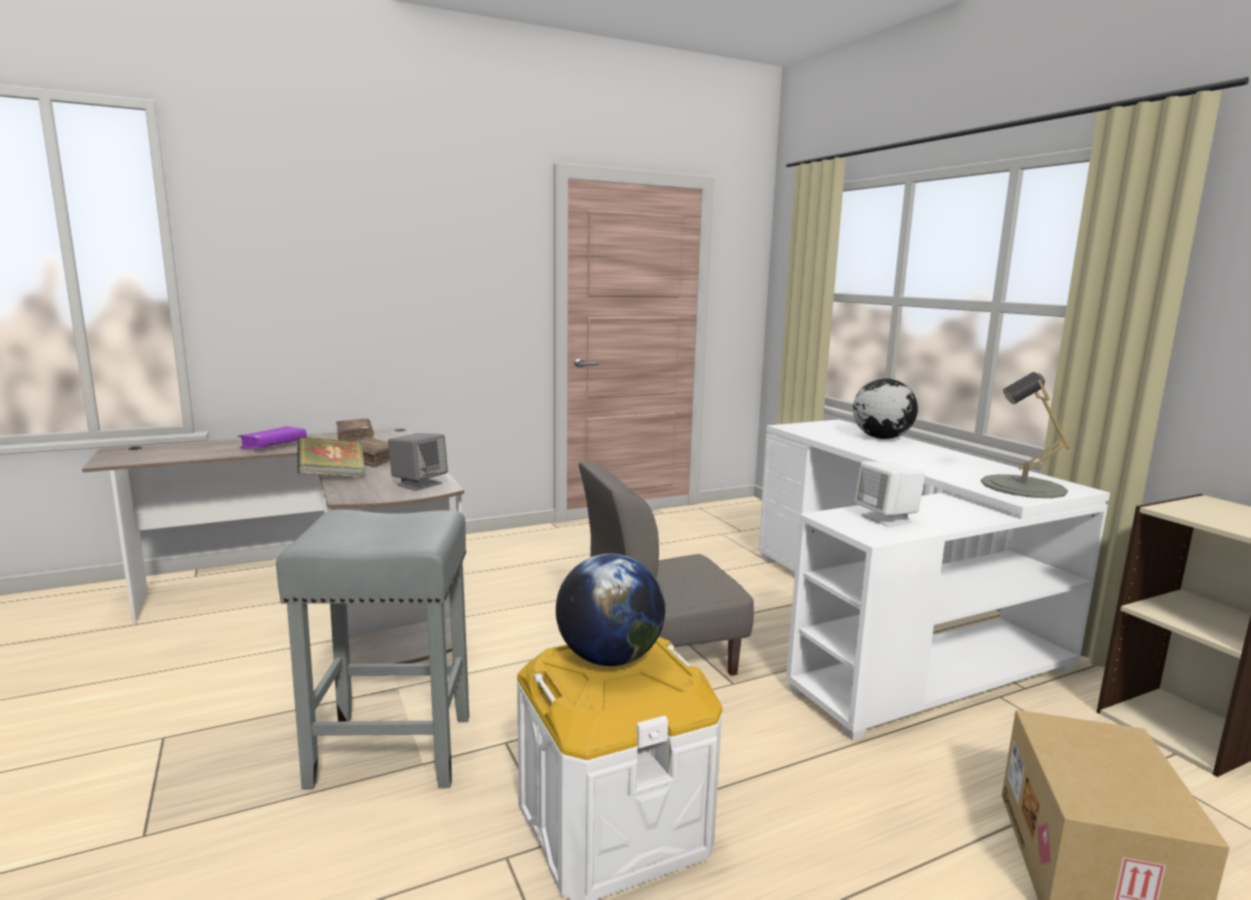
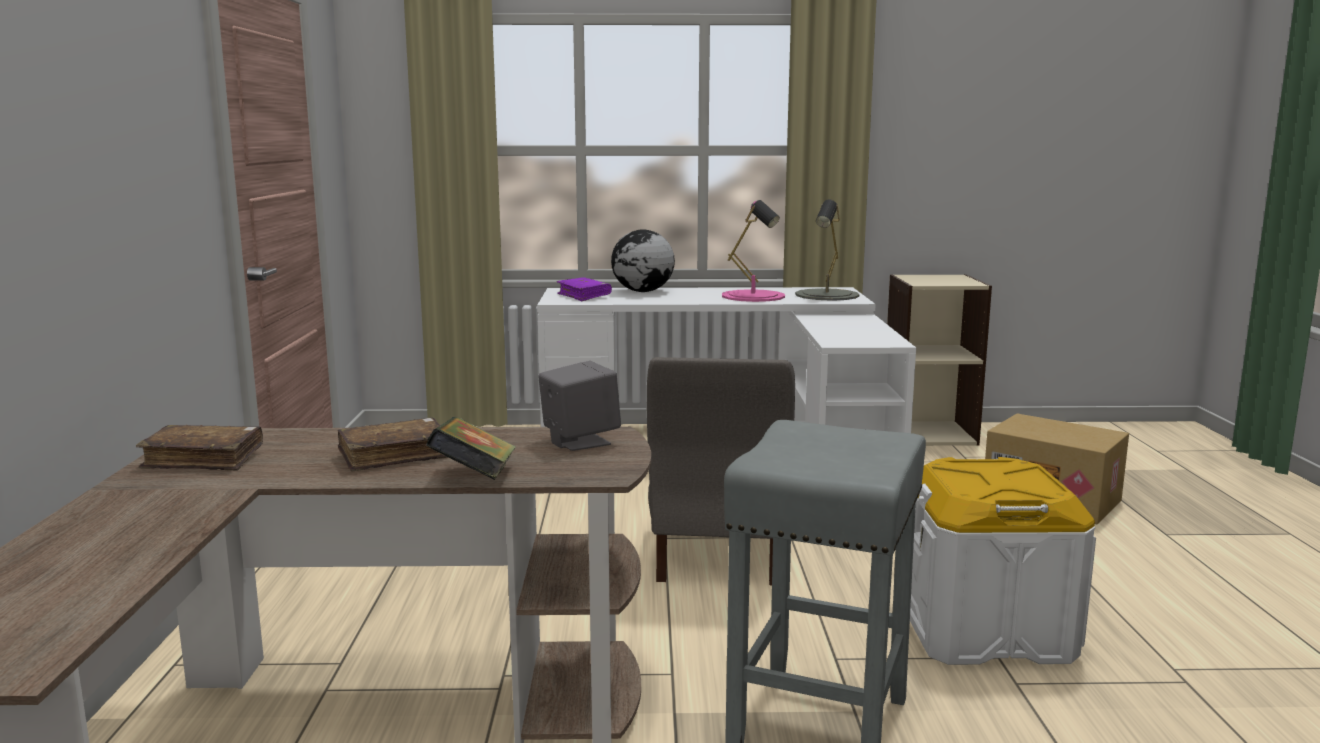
camera: 65 degrees left, 0 degrees up
purple book [238,426,307,448] -> purple book moved to [557,277,612,301]
globe [556,554,665,666] -> none
white speaker [855,461,925,527] -> none
none -> pink table lamp [722,200,785,302]

